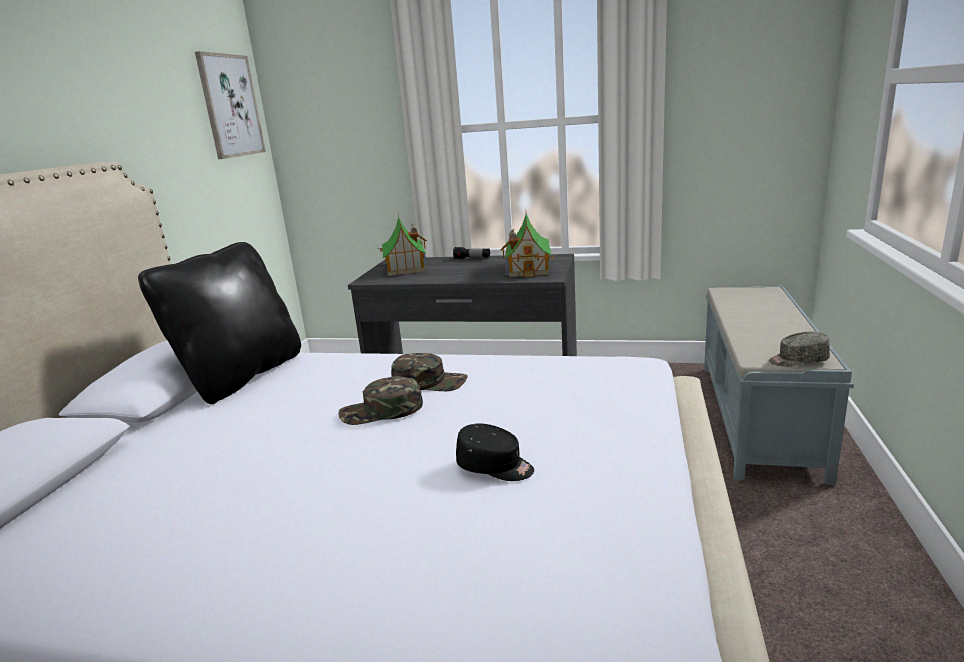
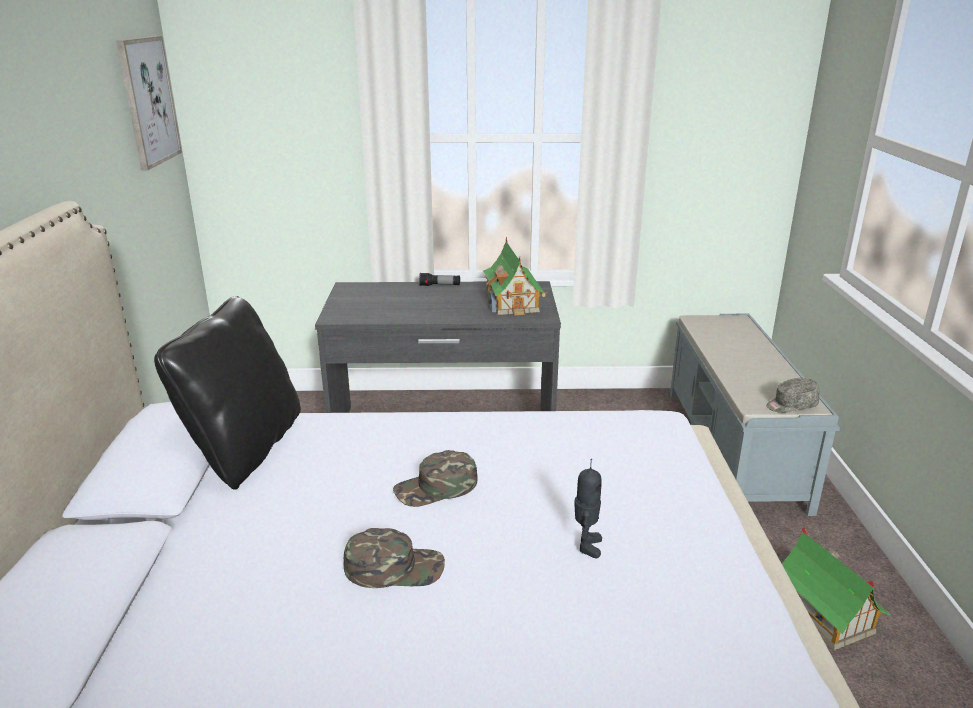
camera: 15 degrees left, 5 degrees up
toy house [378,215,427,276] -> toy house moved to [782,527,891,650]
green cap [391,353,468,391] -> green cap moved to [343,528,445,588]
black cap [456,423,534,481] -> toy robot [574,459,602,559]

